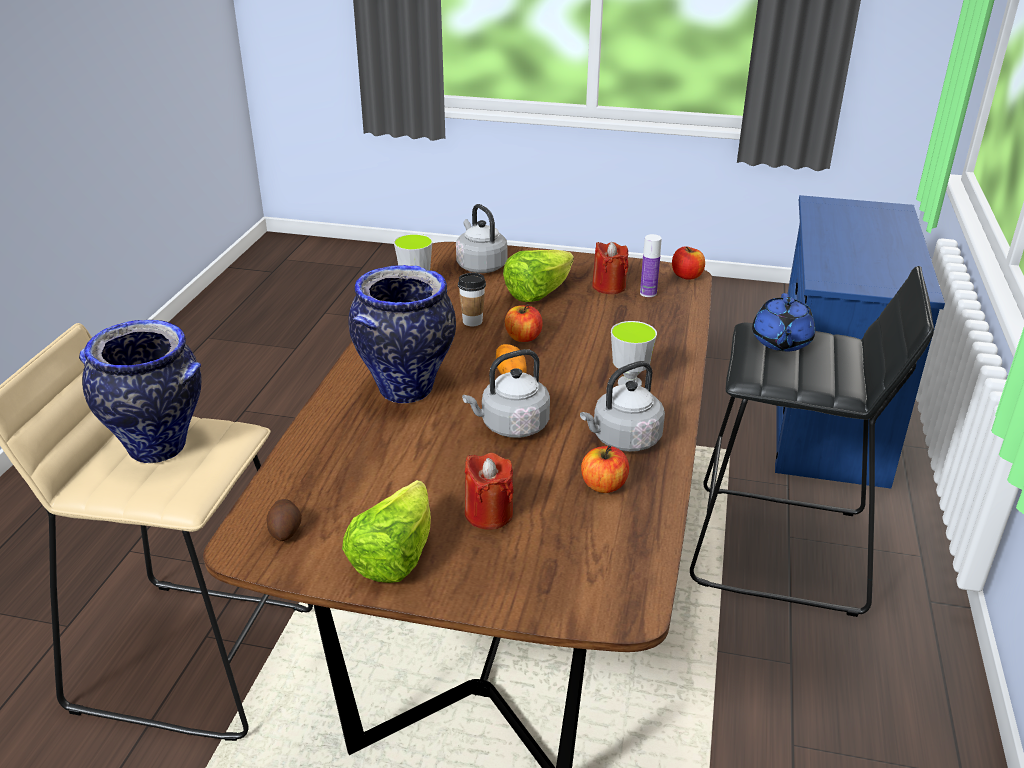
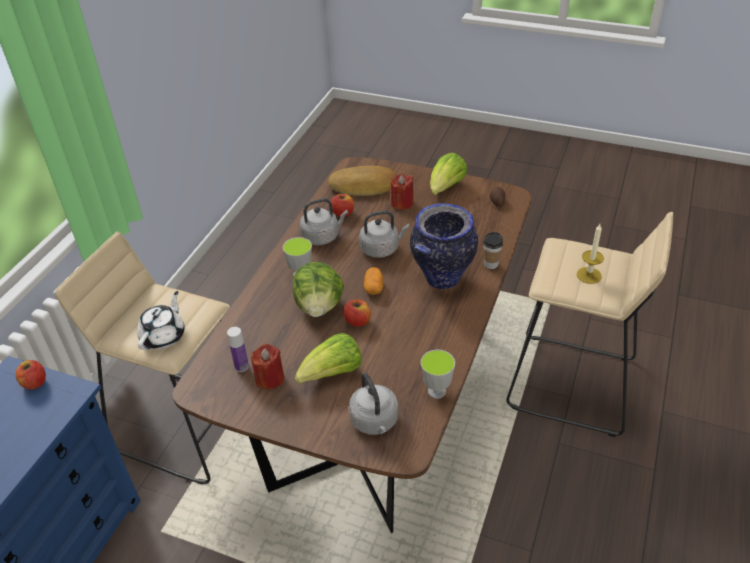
camera: 170 degrees left, 10 degrees up
vase [79,320,202,463] -> candle [577,224,604,284]
cup [458,273,486,326] -> cup moved to [483,232,503,269]
apple [672,246,705,280] -> apple moved to [15,360,46,389]
black stool [690,266,934,617] -> beige stool [55,232,230,485]
blue teapot [752,293,815,351] -> white teapot [137,291,185,350]
none -> lettuce [293,262,344,317]
none -> bread [328,166,397,196]

